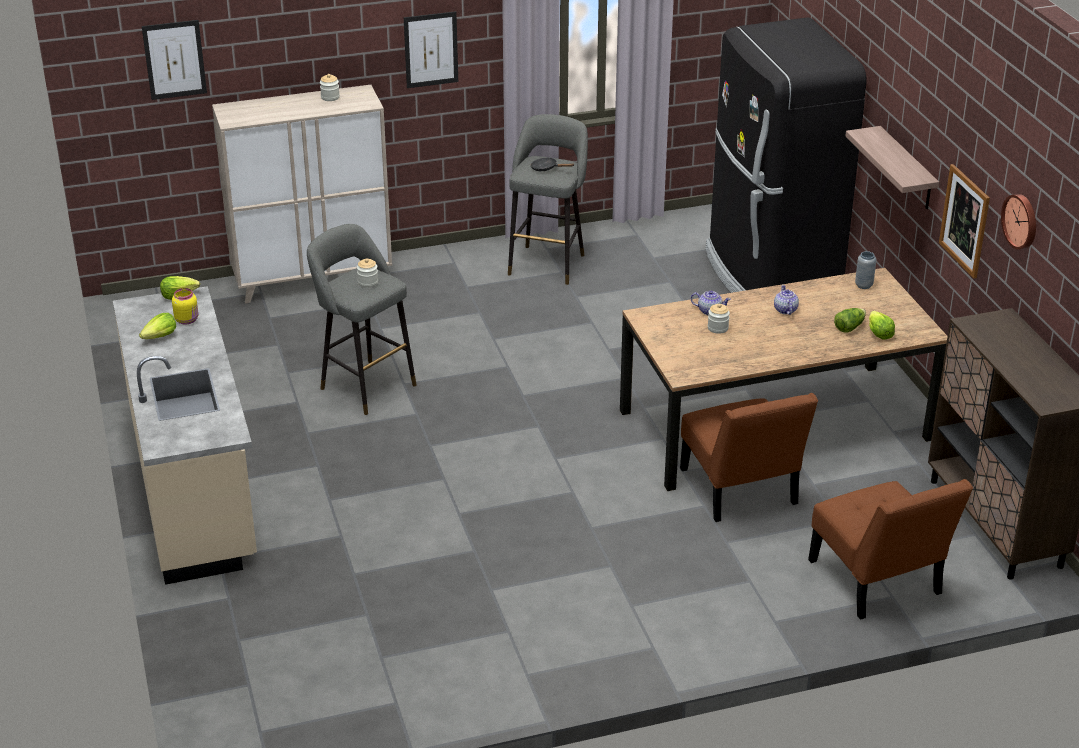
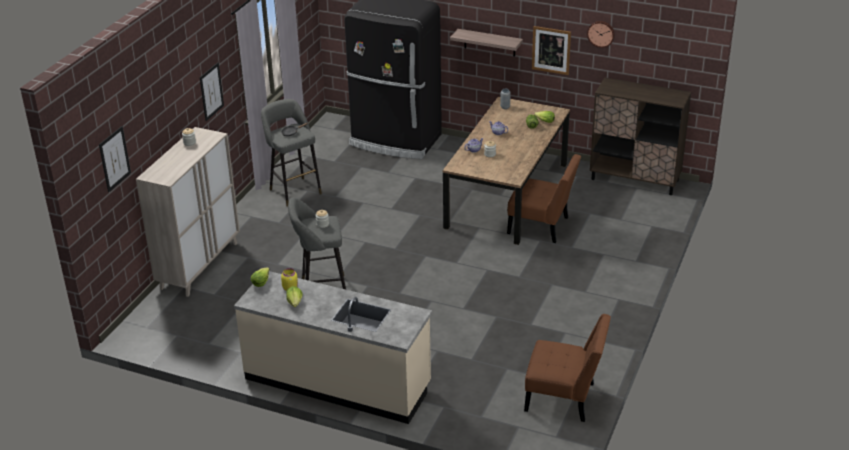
camera: 50 degrees left, 0 degrees up
brown chair [808,479,973,620] -> brown chair moved to [524,314,611,422]

